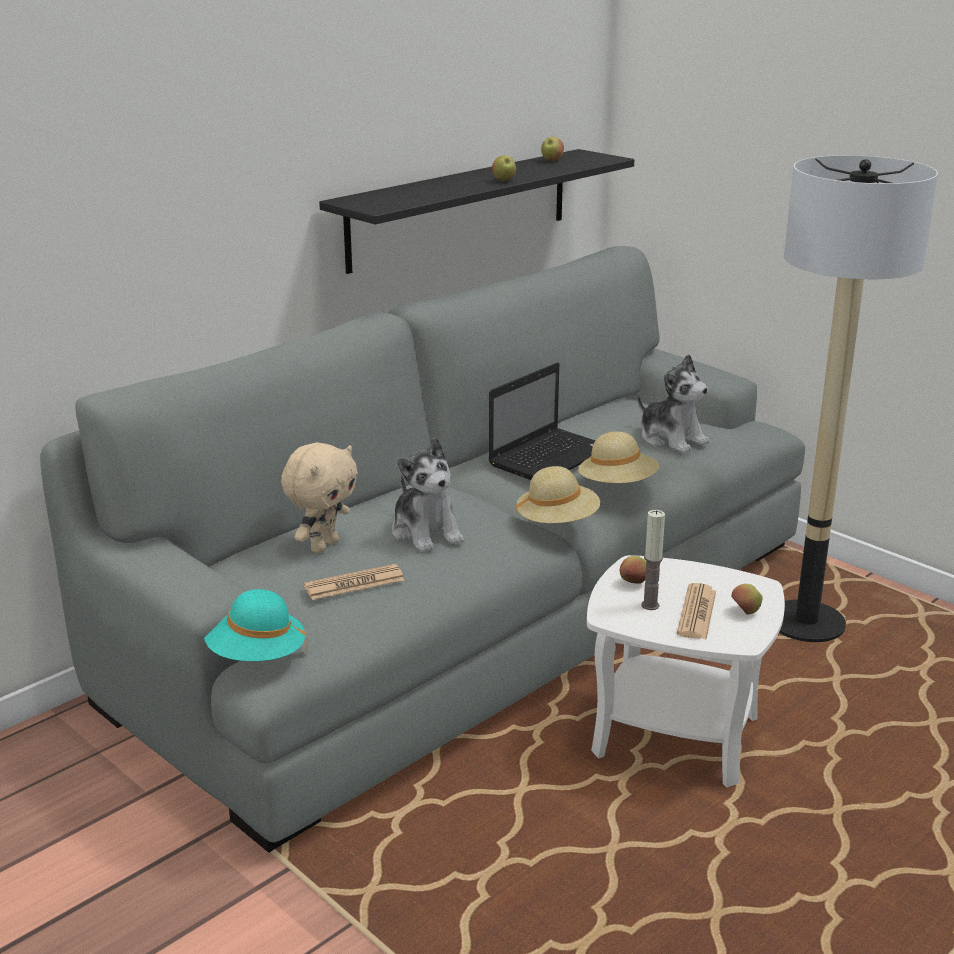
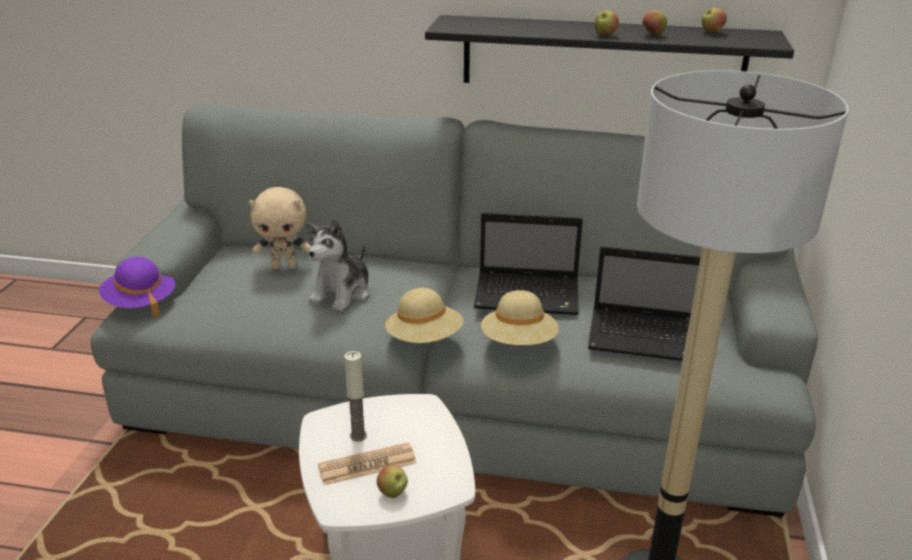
camera: 55 degrees right, 5 degrees up
turquoise hat [204,589,307,661] -> purple hat [99,257,175,317]
newspaper [304,564,404,600] -> none
apple [620,556,646,584] -> apple moved to [642,10,667,36]
plush toy [637,354,709,454] -> laptop [588,246,700,361]

